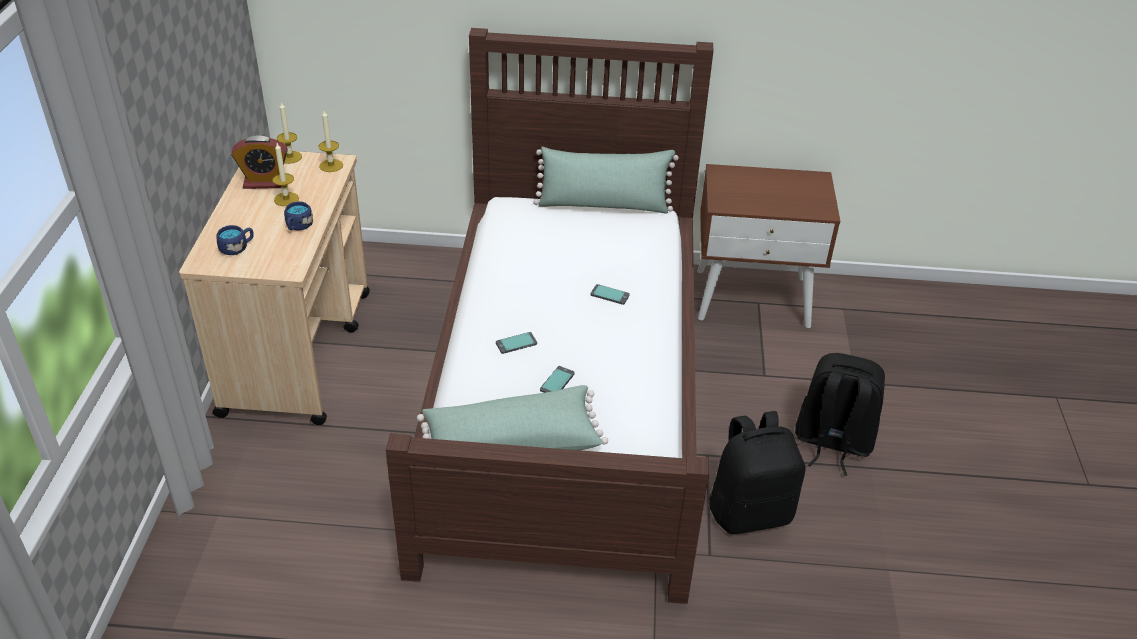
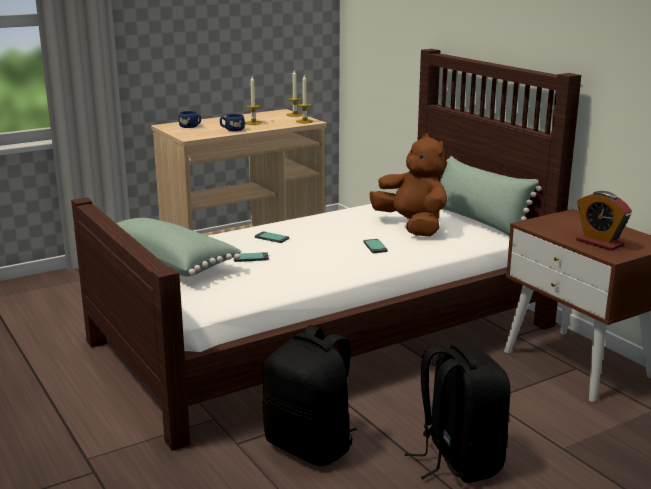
camera: 55 degrees right, 20 degrees down
alarm clock [231,135,288,189] -> alarm clock moved to [576,191,632,251]
none -> brown plush toy [369,133,447,236]

